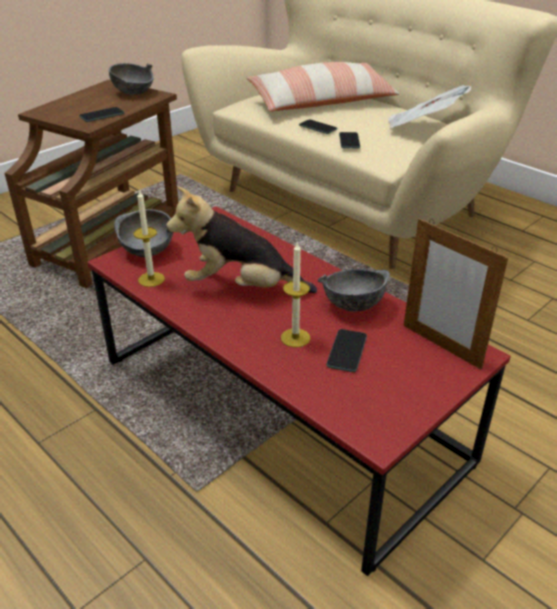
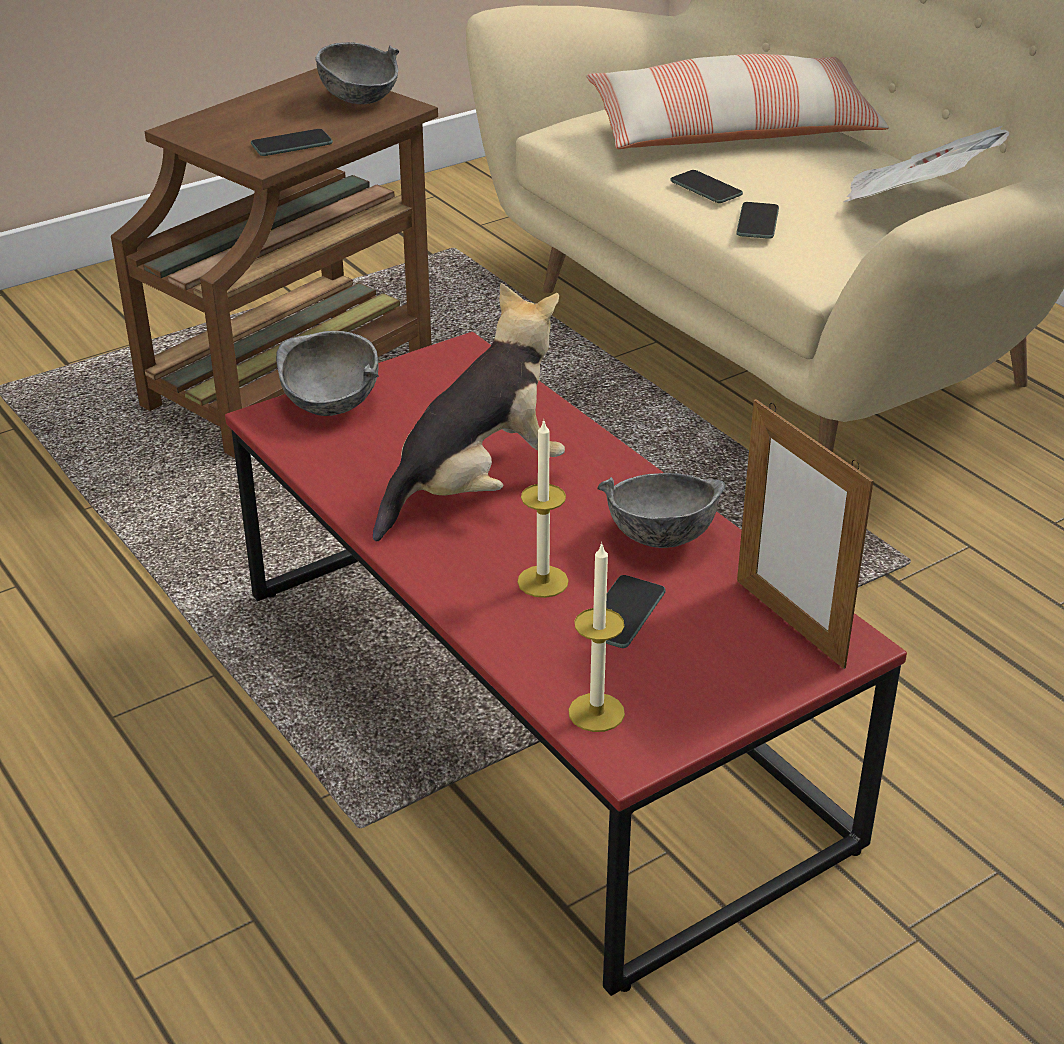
camera: 10 degrees right, 0 degrees up
candle [133,189,165,287] -> candle moved to [568,542,625,732]
plush toy [166,186,317,293] -> plush toy turned 120 degrees clockwise [373,283,565,541]

